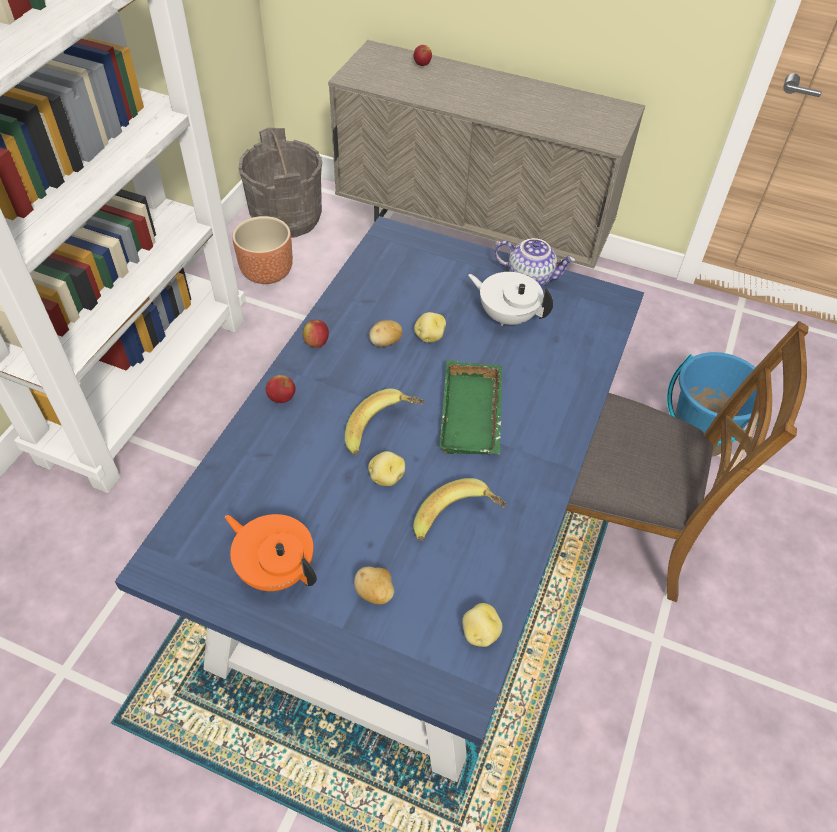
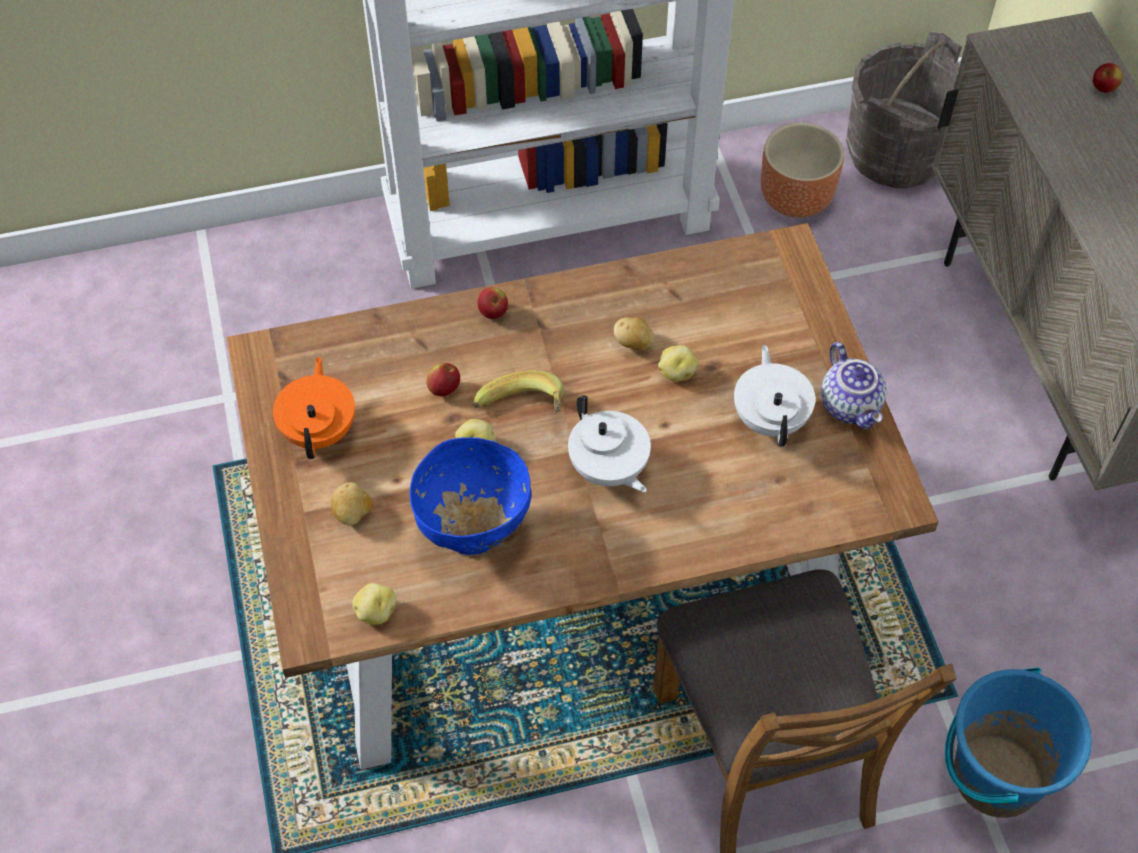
camera: 55 degrees right, 5 degrees up
blue dining table [115,216,644,782] -> brown dining table [226,223,939,770]
apple [303,320,329,348] -> apple moved to [426,363,460,396]
banana [413,478,507,541] -> blue bowl [410,437,531,555]
green tray [440,360,503,455] -> white teapot [568,395,651,492]

